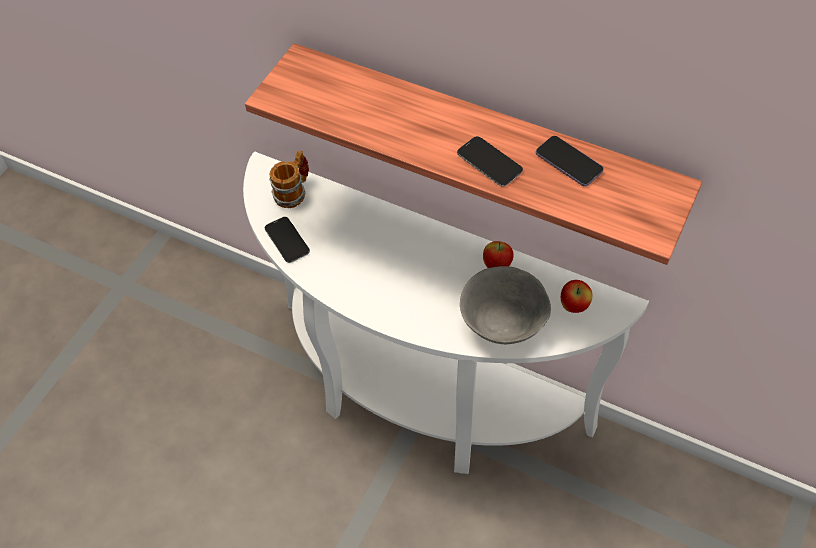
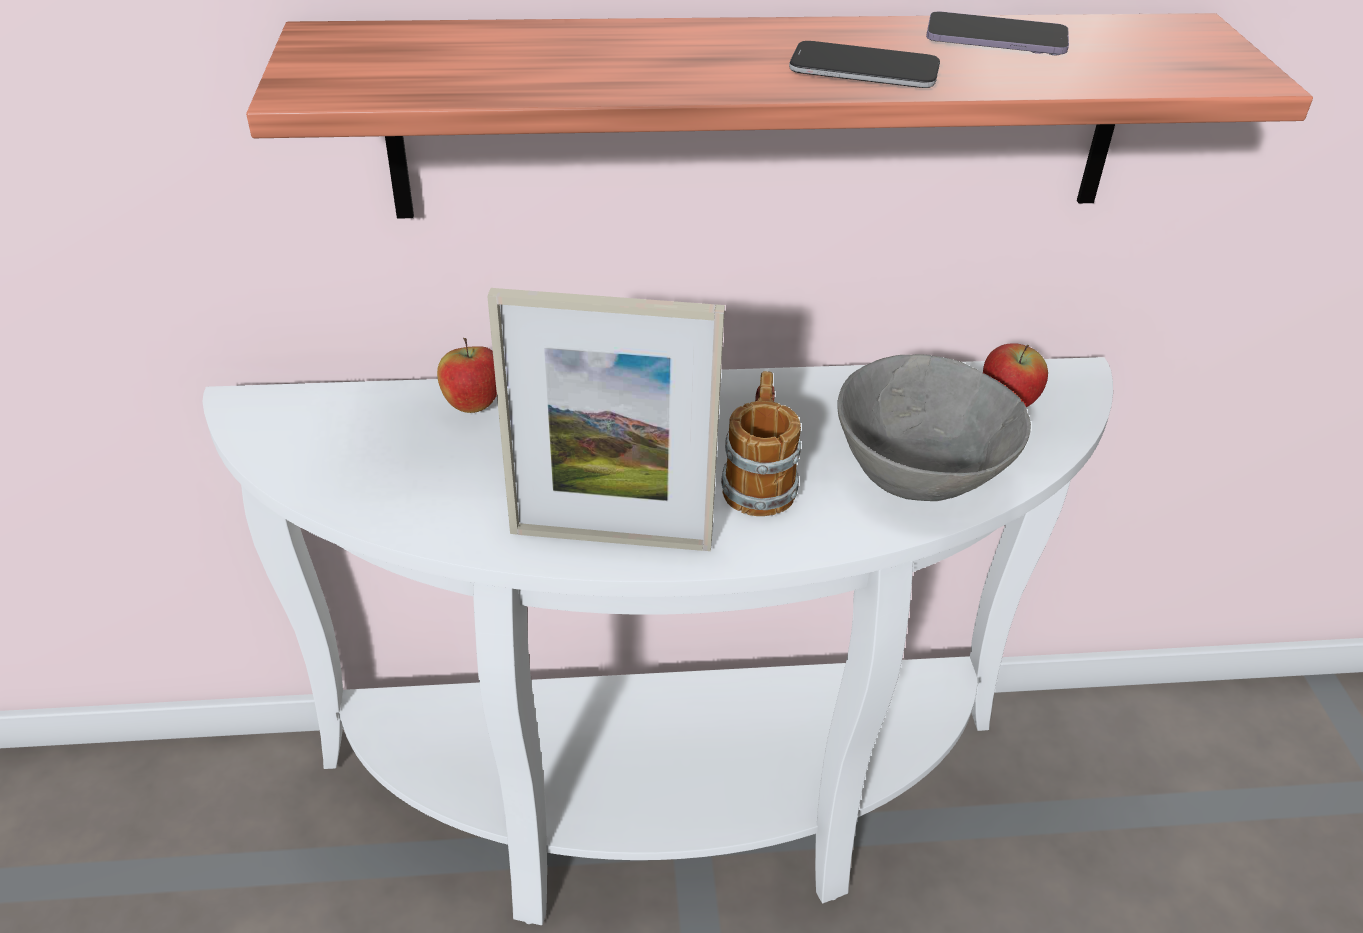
camera: 35 degrees left, 15 degrees down
phone [265,217,310,263] -> none
mug [269,151,309,208] -> mug moved to [721,371,801,516]
apple [483,241,514,268] -> apple moved to [437,338,497,413]
none -> picture frame [487,288,725,551]

